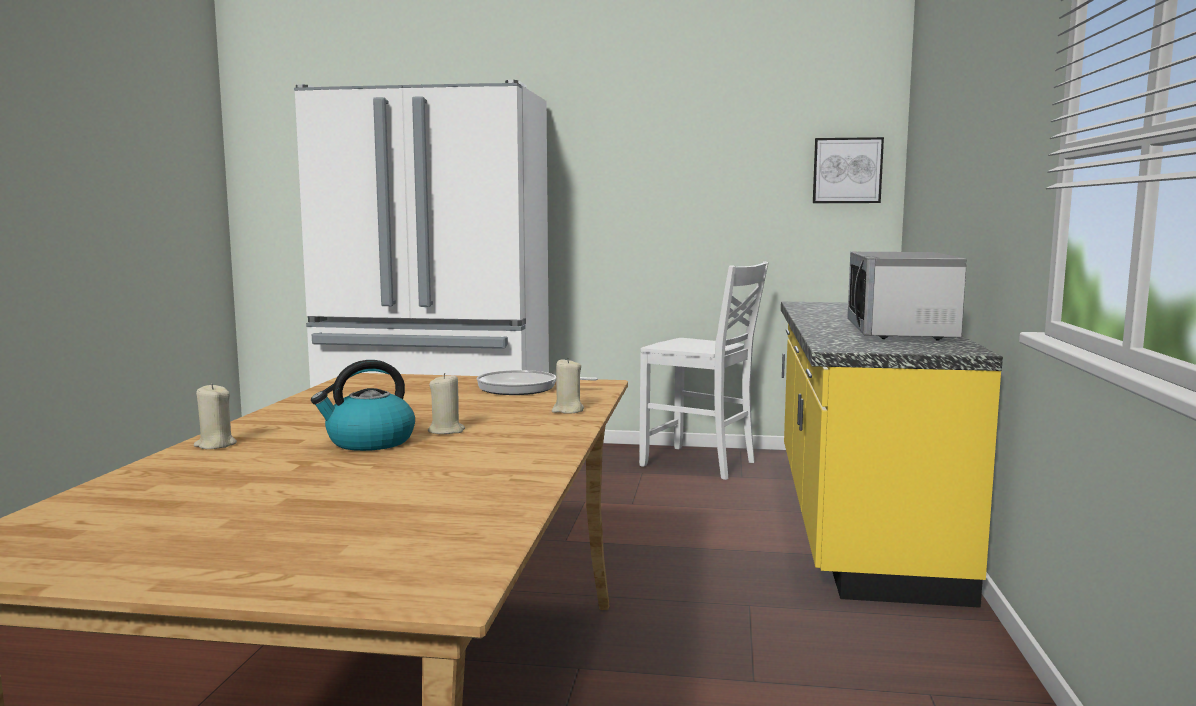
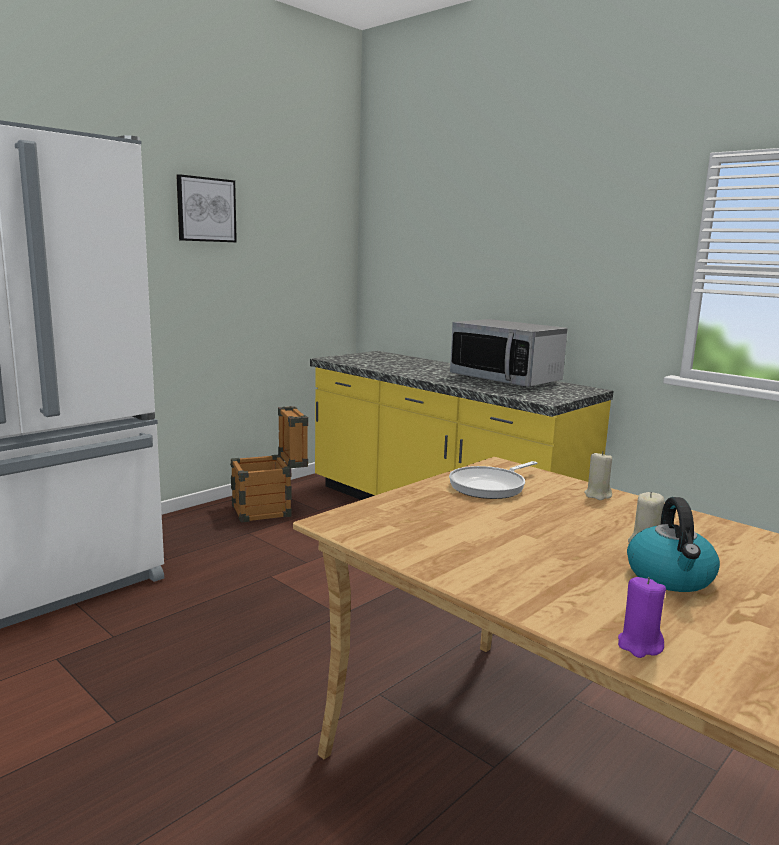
camera: 55 degrees left, 5 degrees up
beige candle [194,383,237,449] -> purple candle [618,577,666,658]
white chair [639,261,769,480] -> crate [230,406,308,522]
picture [813,137,884,203] -> picture moved to [176,174,237,242]

